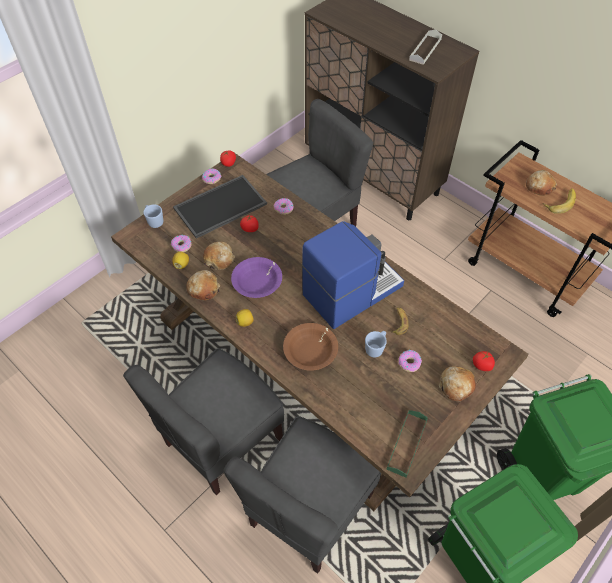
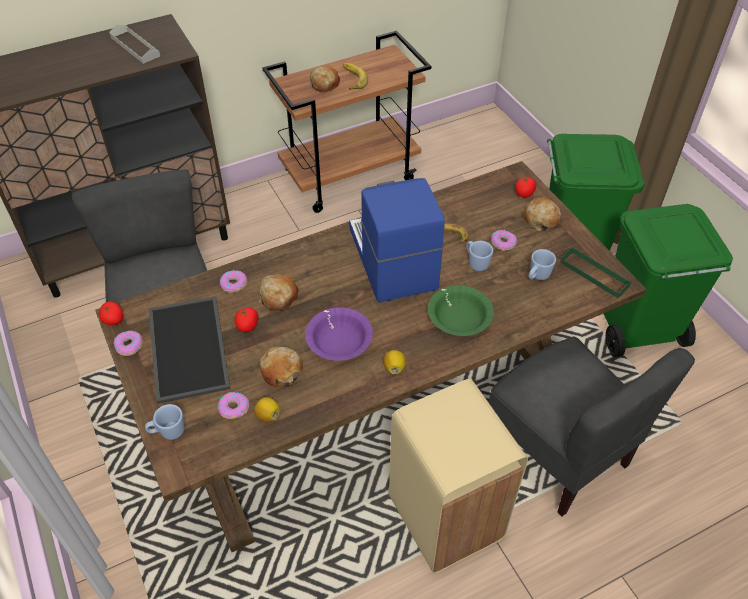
camera: 70 degrees left, 5 degrees down
grey chair [123,348,284,495] -> beige trash can [389,379,528,574]
bread [186,270,220,301] -> bread moved to [258,274,298,311]
brown bowl [283,323,338,371] -> green bowl [428,285,494,336]
none -> blue mug [529,249,556,280]

